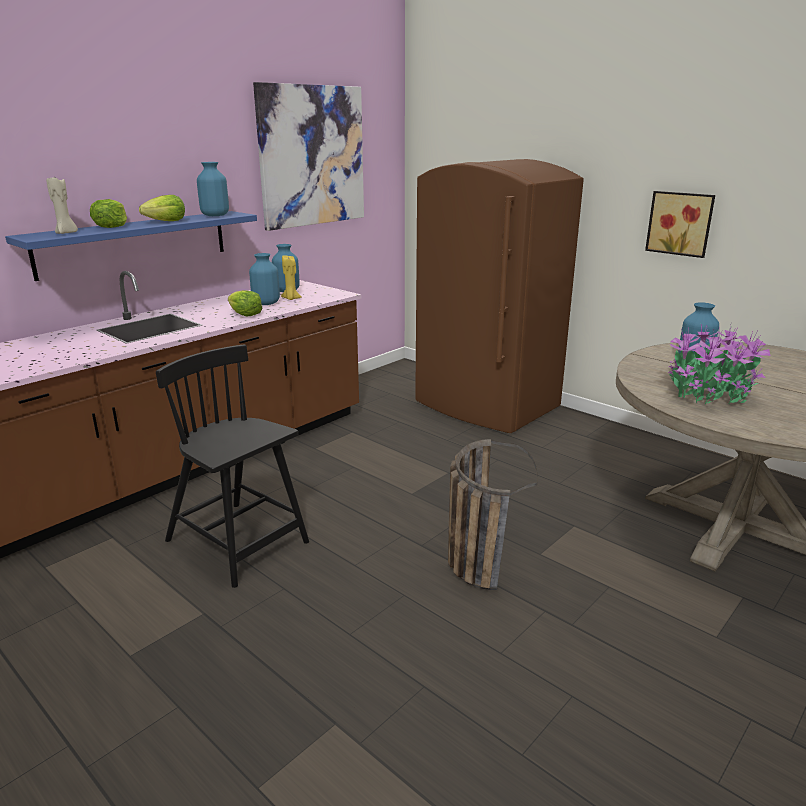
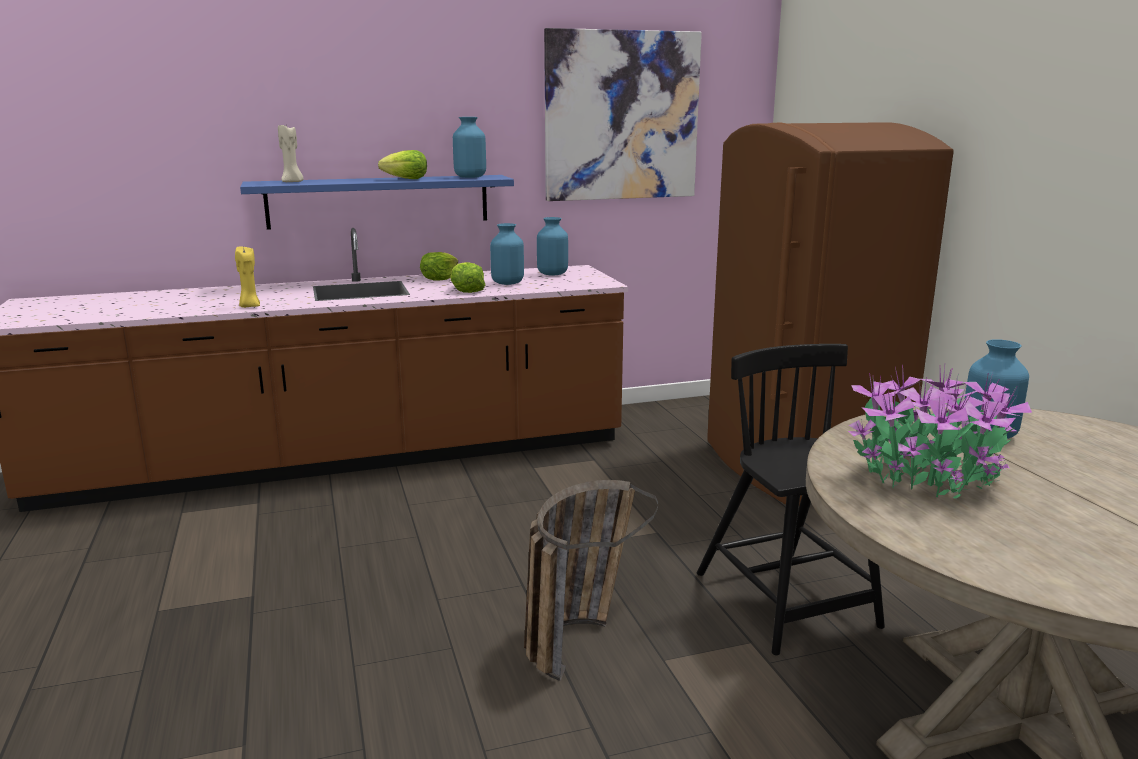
camera: 30 degrees right, 5 degrees down
lettuce [90,199,127,228] -> lettuce moved to [420,252,458,281]
black chair [156,344,309,588] -> black chair moved to [697,344,885,655]
yellow candle [281,255,301,300] -> yellow candle moved to [235,246,260,308]
picture [645,191,715,258] -> none

